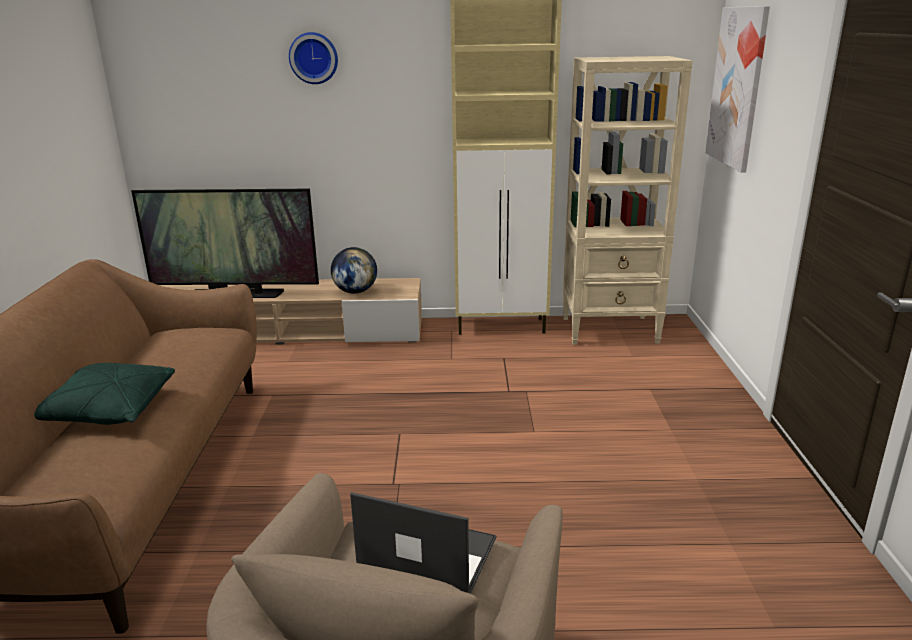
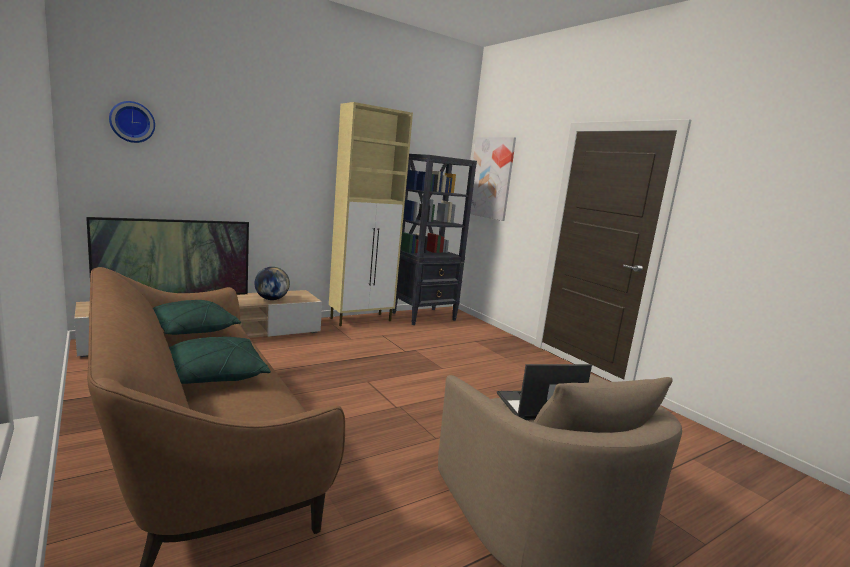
camera: 35 degrees left, 10 degrees down
wall clock [289,32,338,84] -> wall clock moved to [109,101,155,143]
beige bookcase [563,56,693,345] -> black bookcase [392,154,477,325]
none -> green pillow [153,300,241,335]

